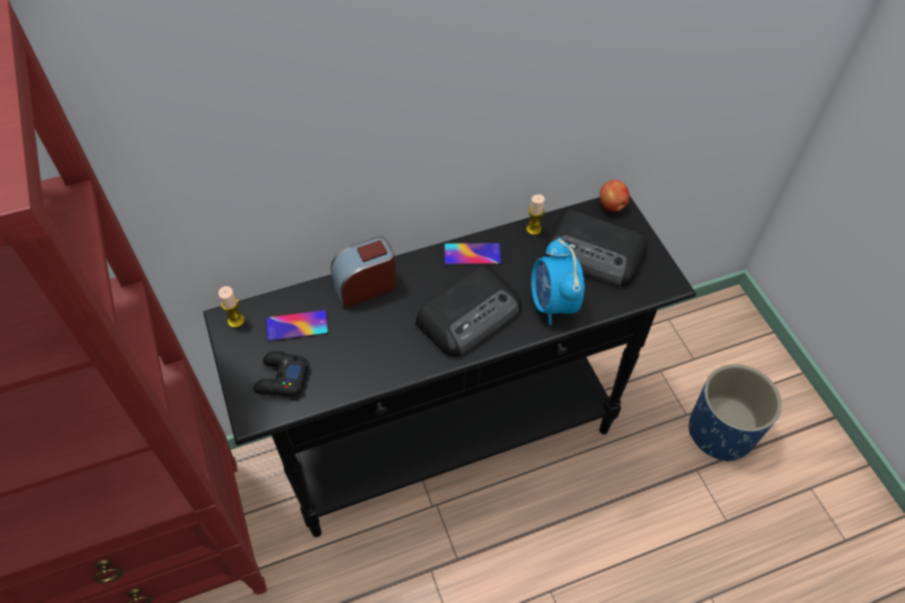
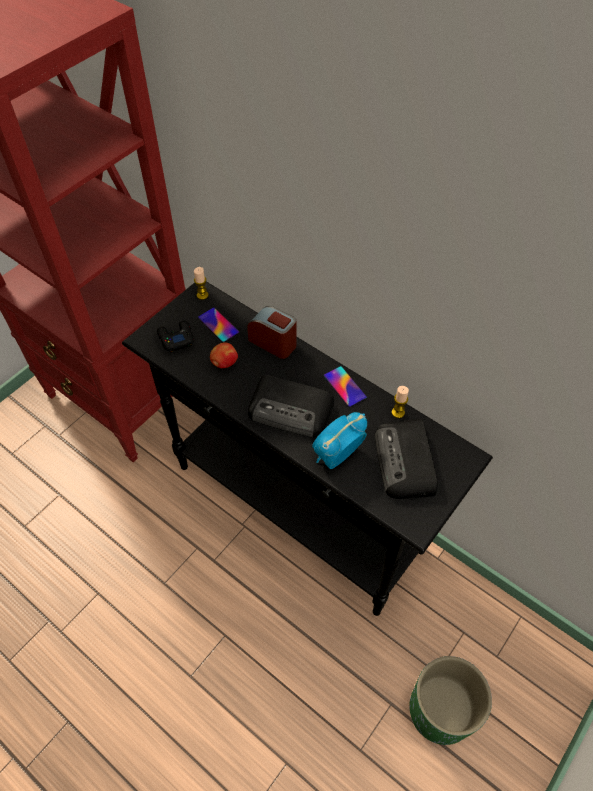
camera: 60 degrees right, 0 degrees up
apple [600,180,630,212] -> apple moved to [210,342,238,368]
blue planter [689,364,782,462] -> green planter [409,656,492,745]

